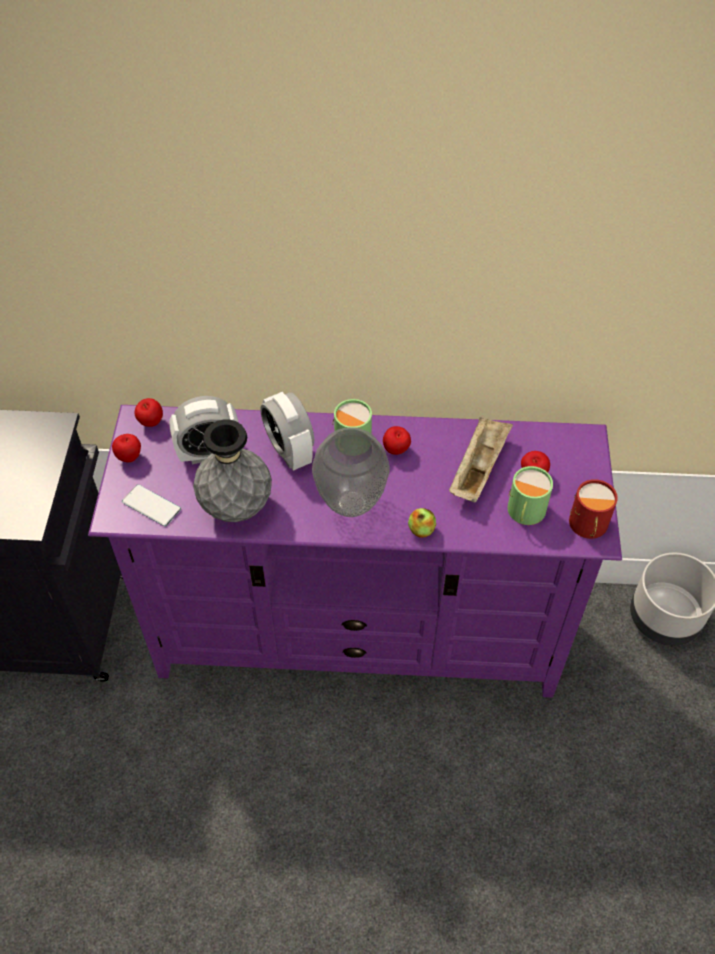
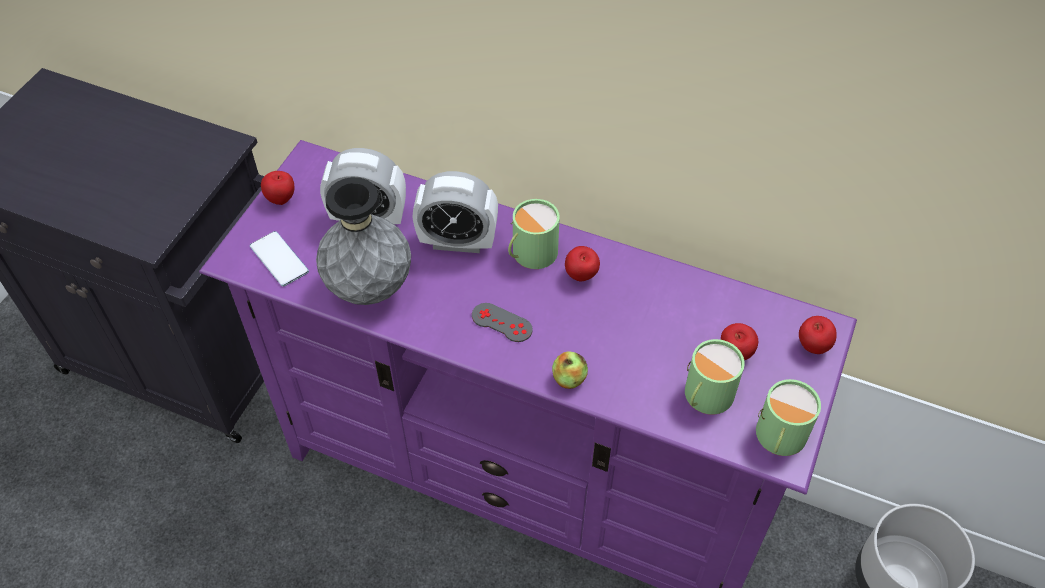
camera: 20 degrees right, 0 degrees up
apple [135,398,163,427] -> apple moved to [799,316,837,354]
alarm clock [260,392,314,471] -> alarm clock turned 75 degrees counterclockwise [412,171,498,253]
vase [312,427,390,517] -> grey game controller [472,303,533,342]
beige tray [449,417,513,503] -> none
red mug [569,479,618,539] -> green mug [756,379,821,456]

